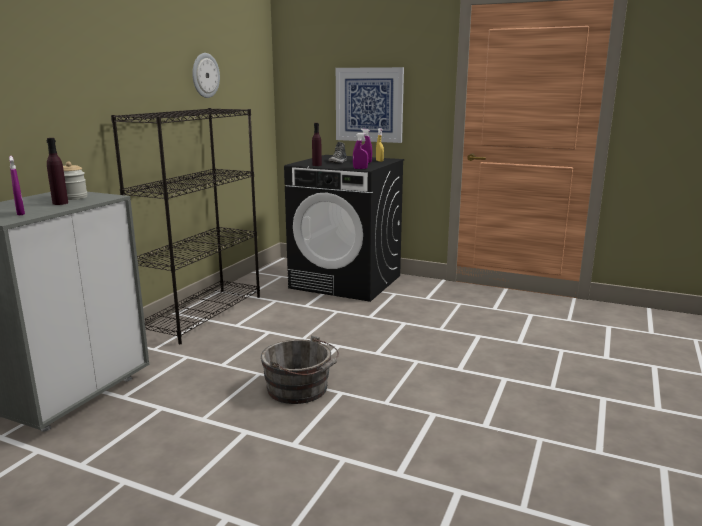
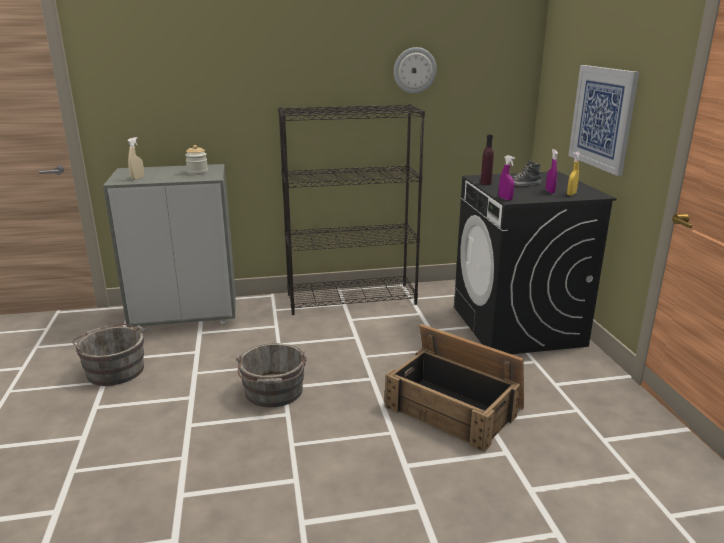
camera: 55 degrees right, 5 degrees up
purple spray bottle [9,156,25,215] -> beige spray bottle [128,137,144,180]
purple bottle [47,138,68,205] -> none
none -> grey bucket [72,324,144,386]
none -> crate [385,324,524,452]

